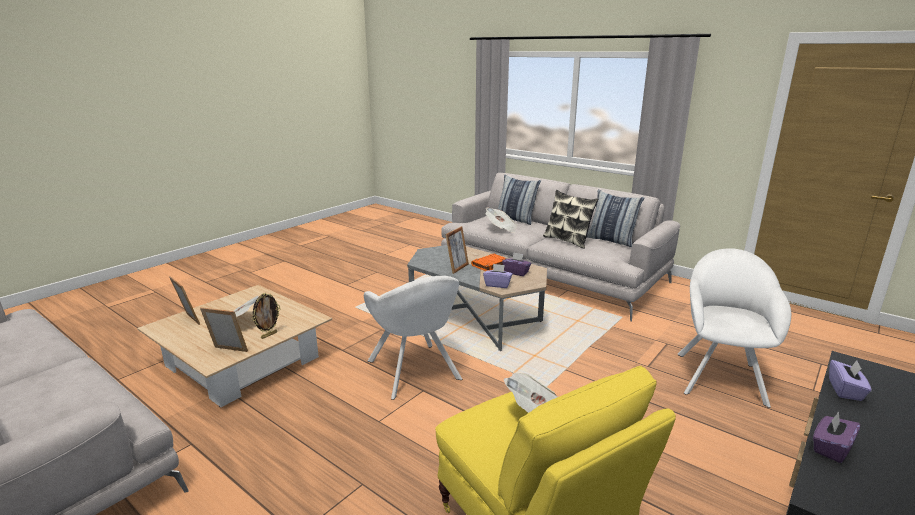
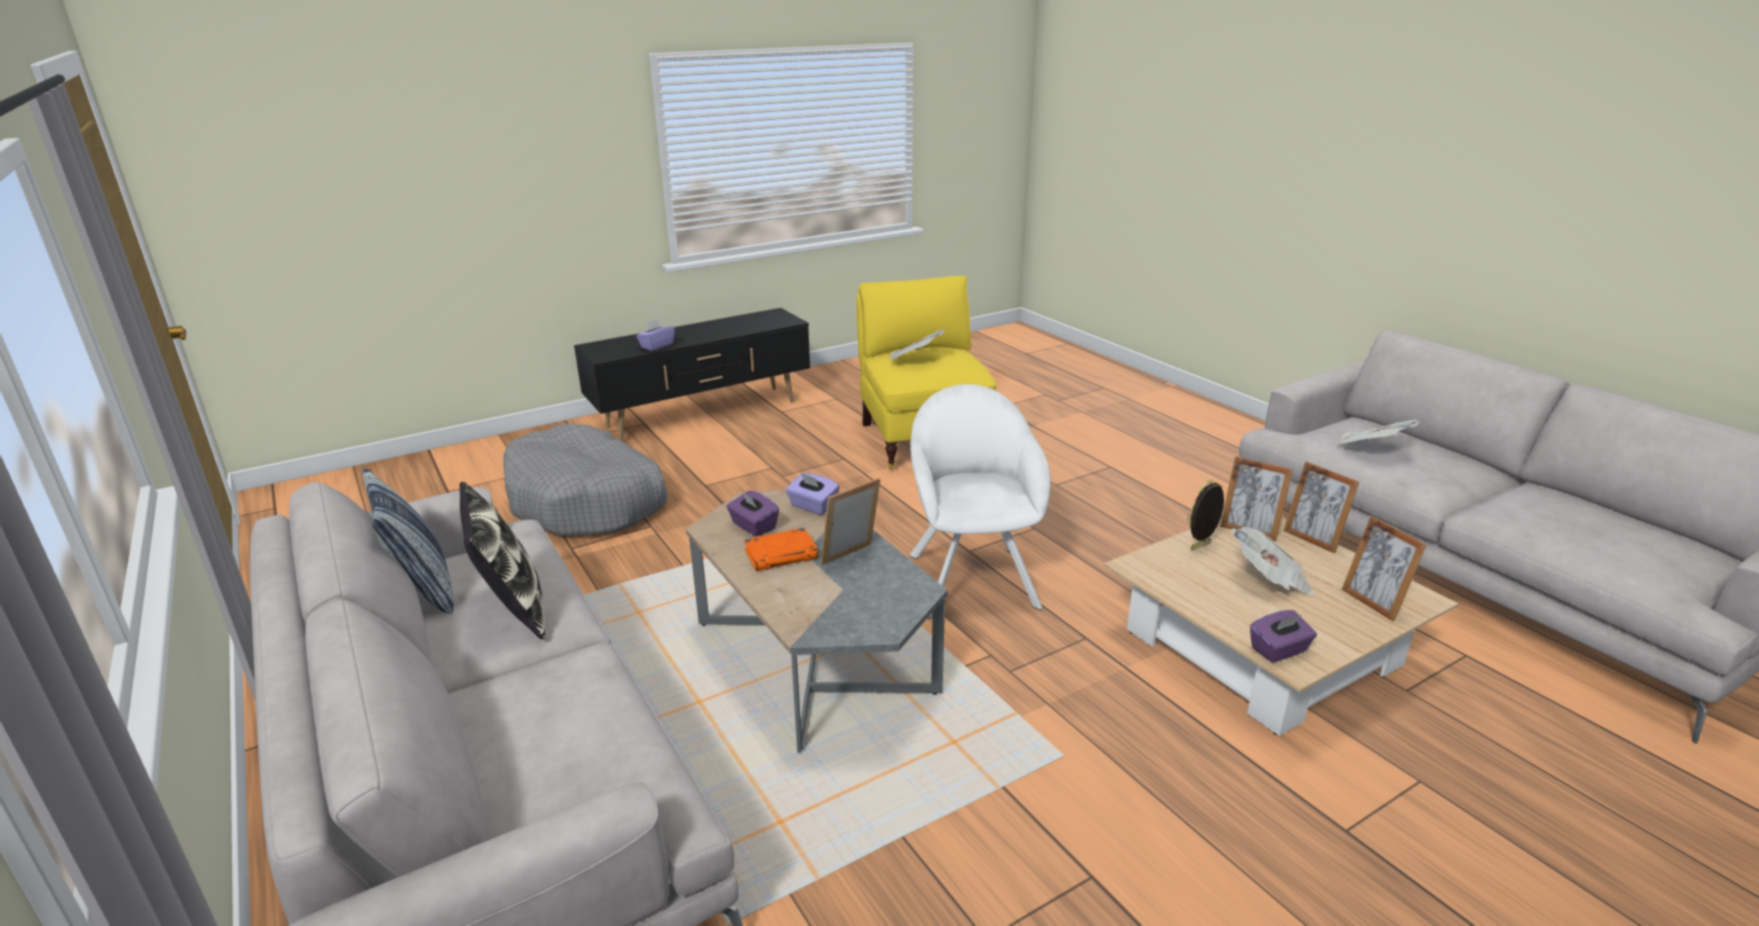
camera: 160 degrees left, 5 degrees up
newspaper [486,208,517,233] -> newspaper moved to [1338,419,1419,444]
pillow [498,174,541,225] -> none
white armchair [677,248,791,408] -> grey dog bed [503,424,668,536]
purple tissue box [813,411,860,463] -> purple tissue box moved to [1250,610,1317,662]
none -> picture frame [1283,462,1359,553]

